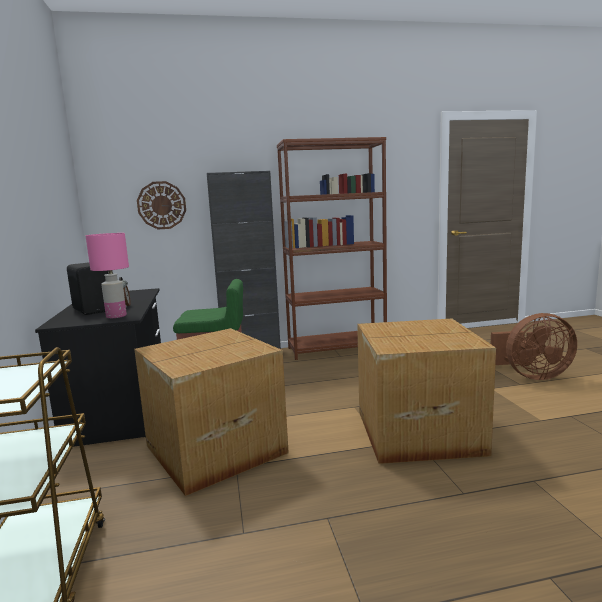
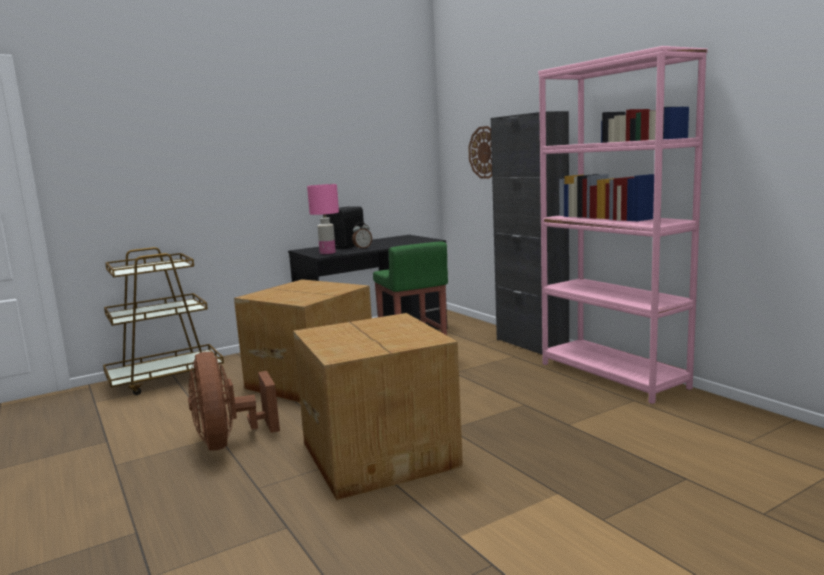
camera: 70 degrees right, 0 degrees up
brown bookcase [277,137,387,360] -> pink bookcase [538,46,708,404]
brown fan [491,313,577,380] -> brown fan moved to [188,352,280,451]

